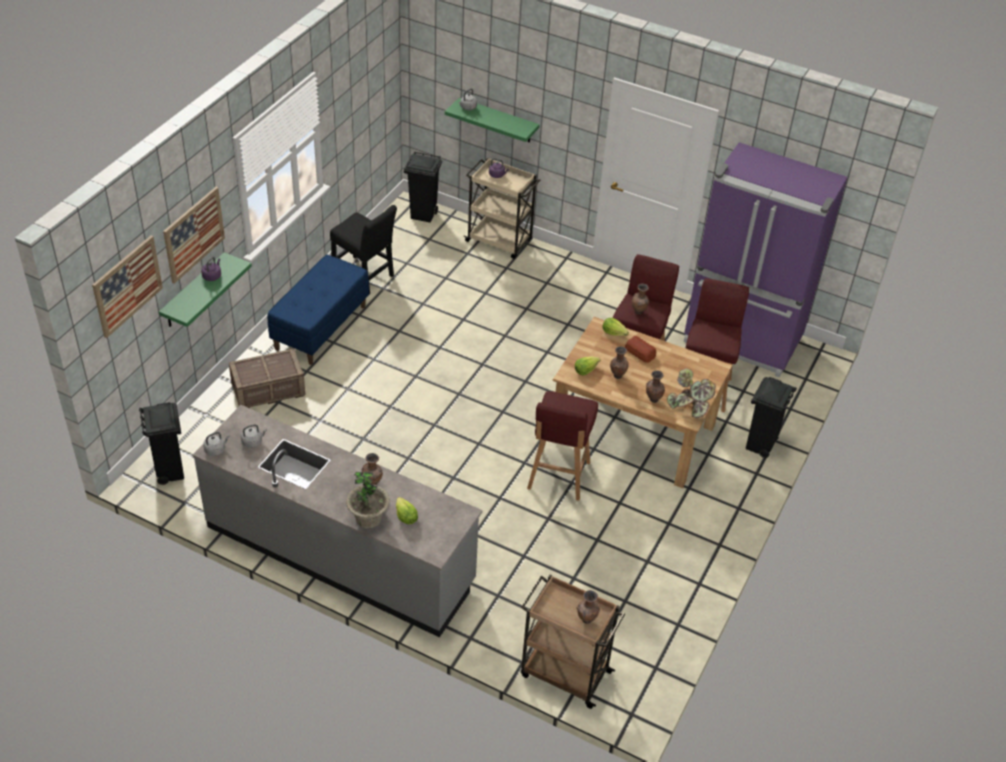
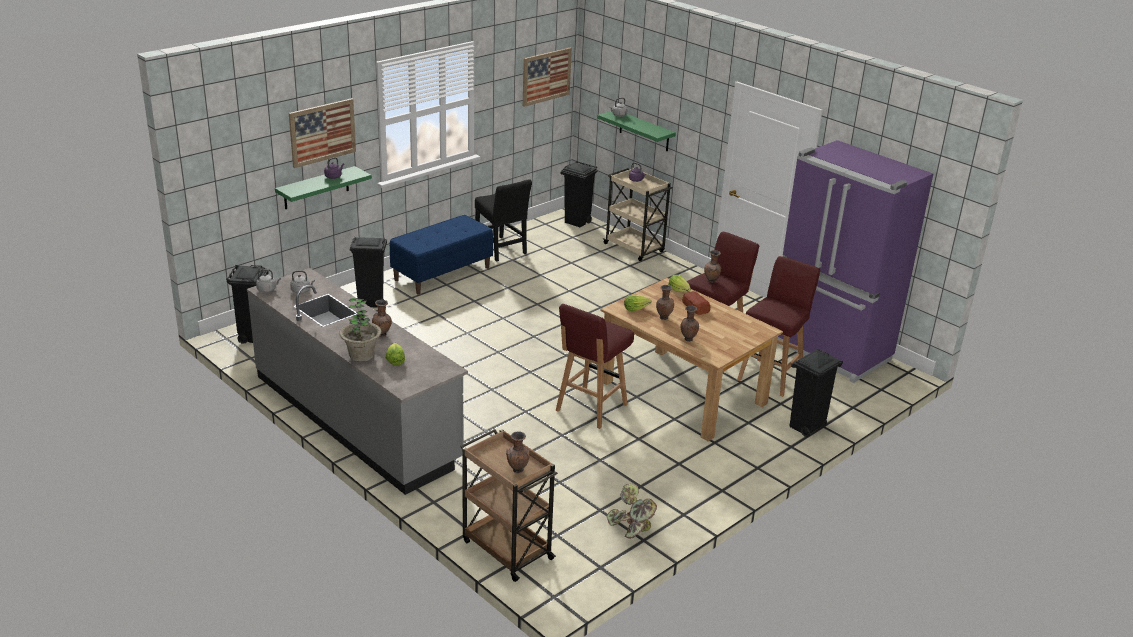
camera: 20 degrees right, 15 degrees down
picture [92,236,163,338] -> picture moved to [523,48,572,107]
crate [229,349,306,408] -> black trash can [350,237,387,307]
potted plant [667,368,716,418] -> potted plant moved to [607,483,657,539]

